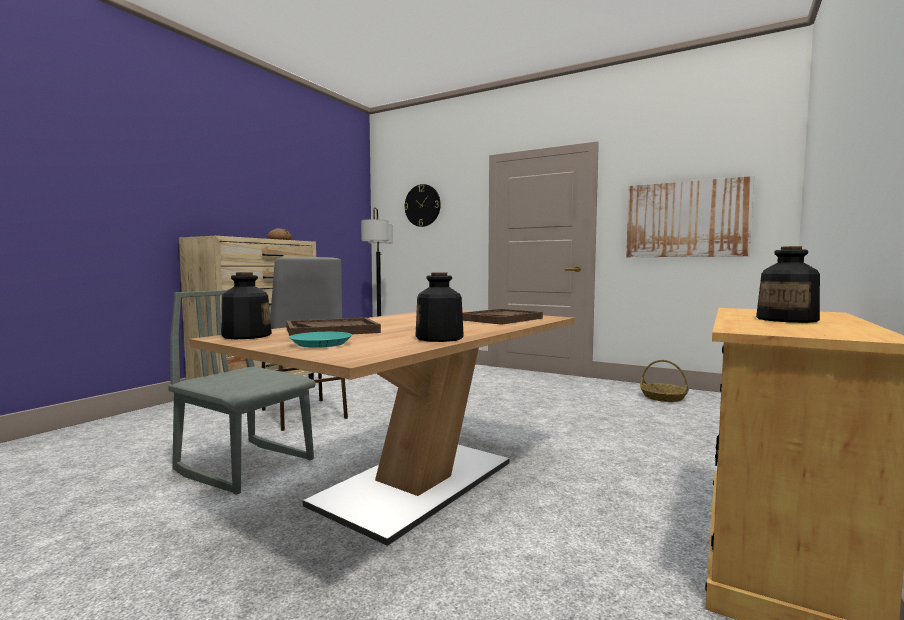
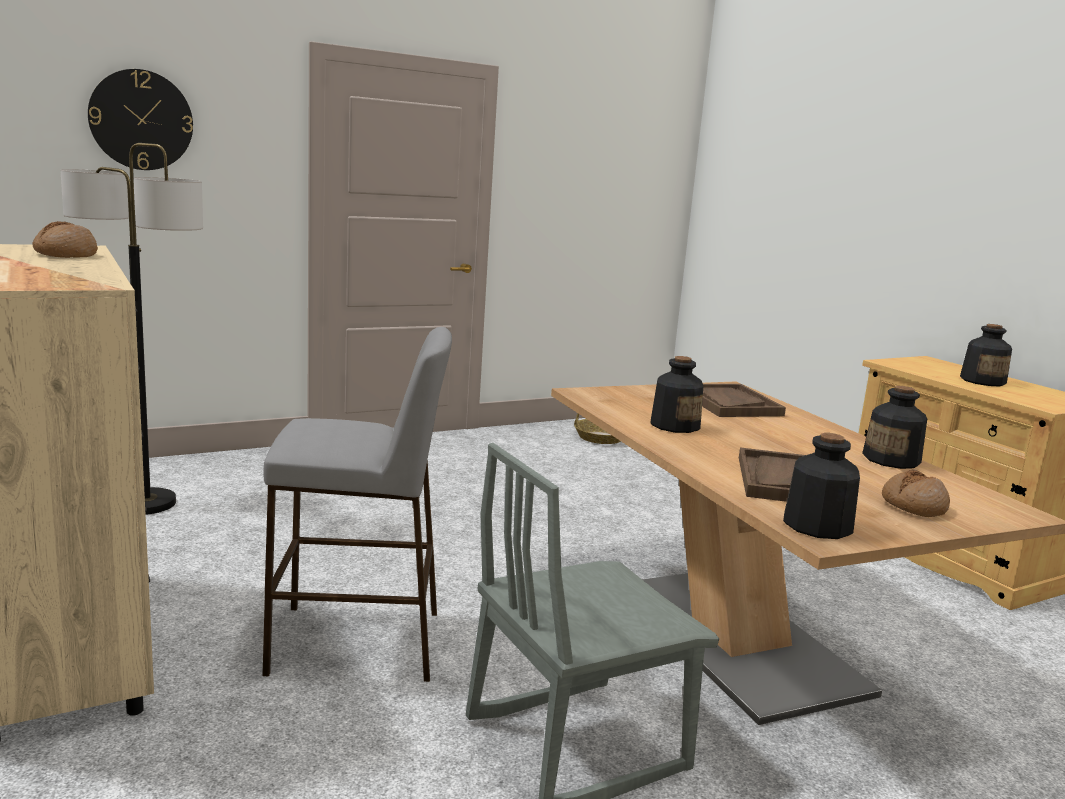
camera: 60 degrees left, 10 degrees up
turquoise plate [289,332,352,348] -> bread [882,469,950,517]
picture [626,176,754,257] -> none
none -> bottle [650,356,703,433]

